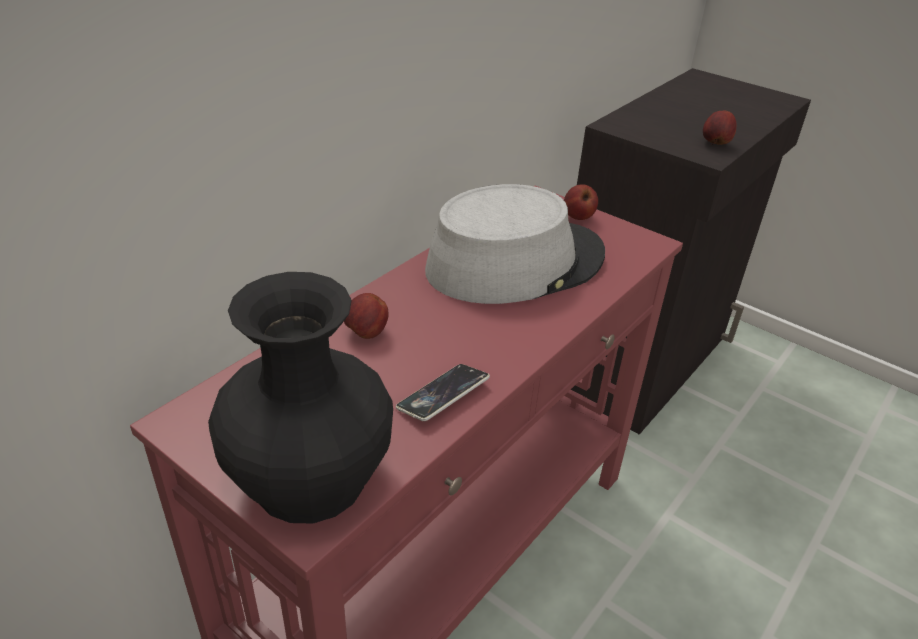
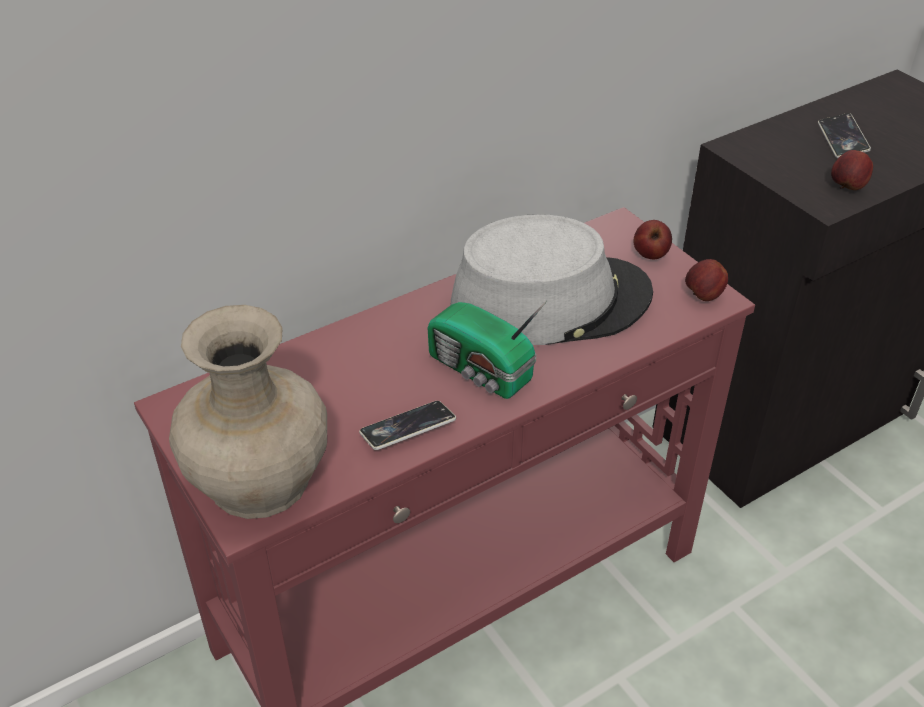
camera: 20 degrees right, 5 degrees up
black vase [208,272,393,523] -> beige vase [169,305,327,519]
apple [344,293,389,339] -> apple moved to [685,259,728,301]
none -> radio [428,300,547,399]
none -> phone [818,113,871,158]

